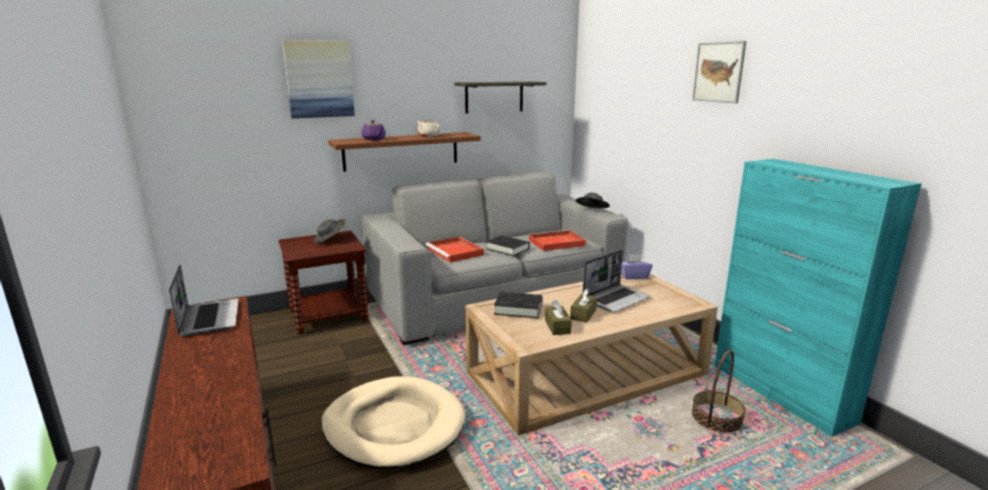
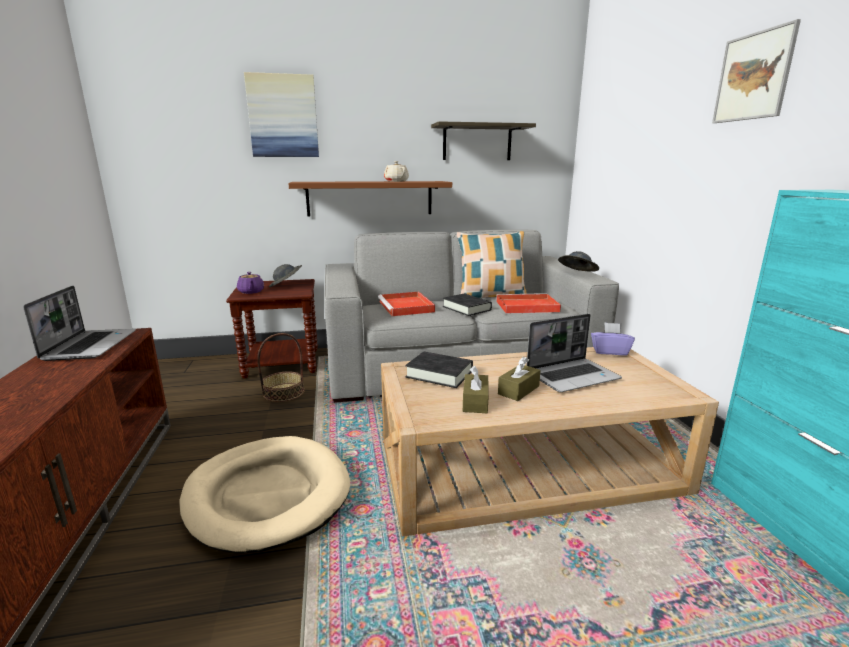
camera: 15 degrees right, 0 degrees up
purple teapot [361,120,386,140] -> purple teapot moved to [237,272,264,294]
basket [692,350,746,433] -> basket moved to [257,333,305,402]
none -> pillow [457,231,527,298]

